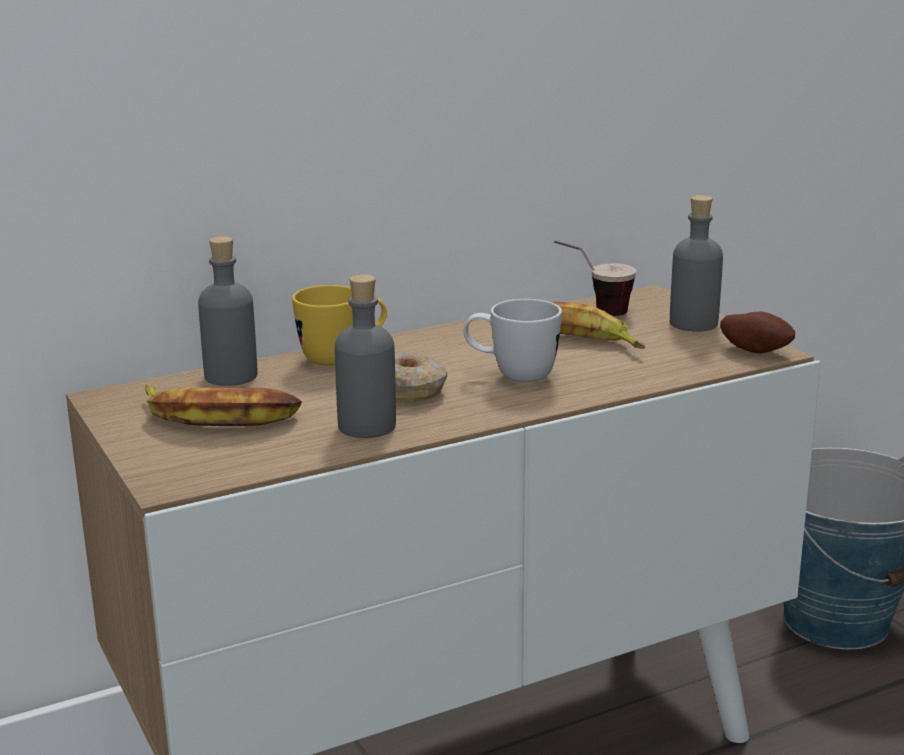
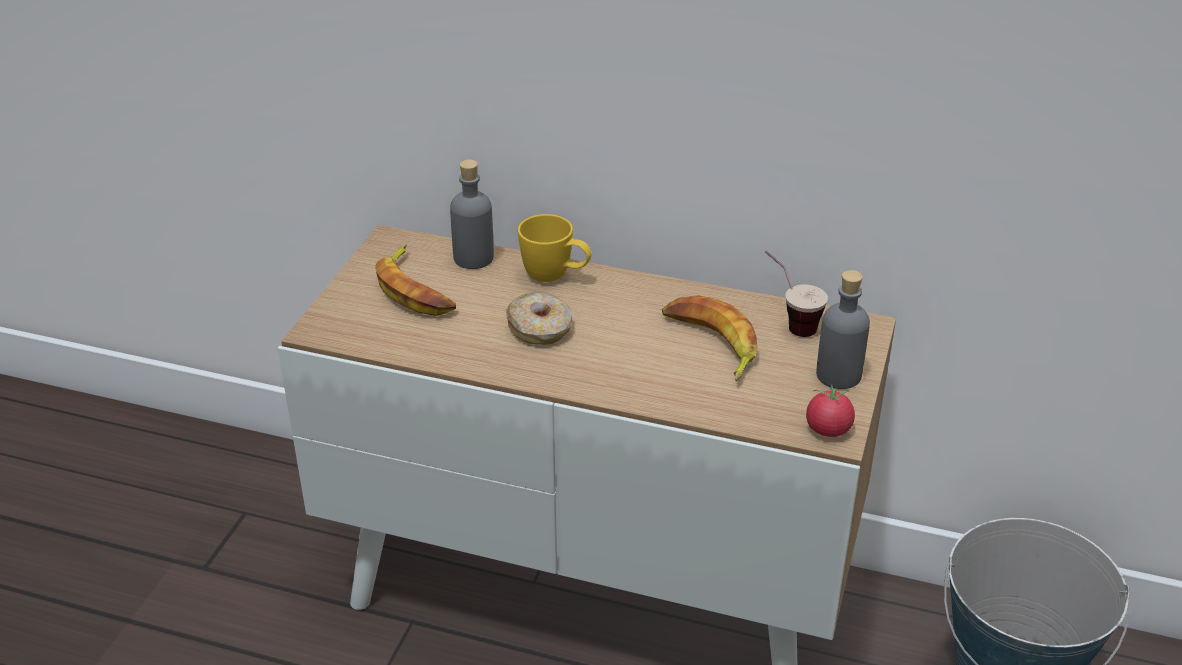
camera: 45 degrees right, 15 degrees up
grey bottle [335,275,396,438] -> none
white mug [464,299,562,382] -> none
potato [720,311,795,354] -> tomato [806,383,855,437]

